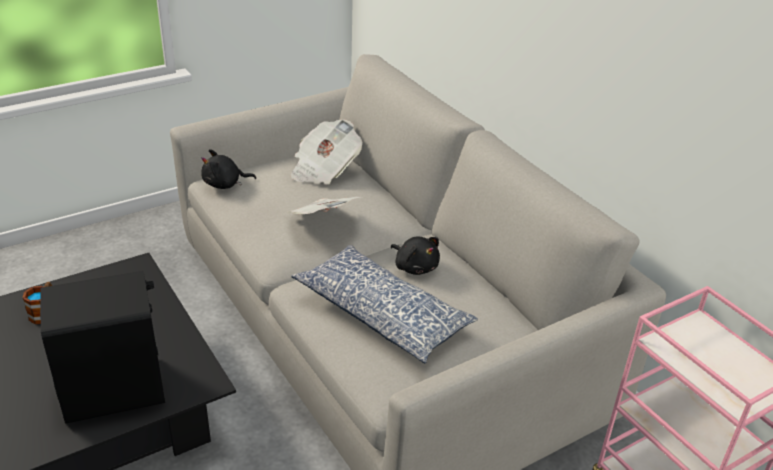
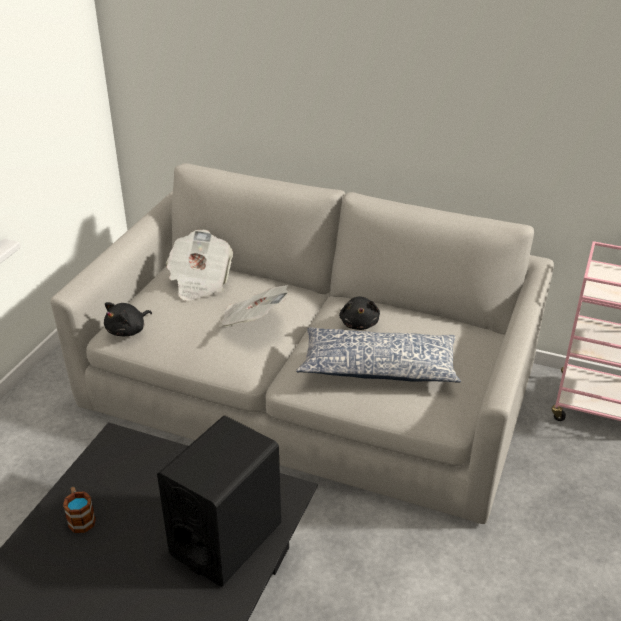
camera: 35 degrees left, 0 degrees up
black plush toy [391,236,440,275] -> black plush toy turned 75 degrees clockwise [339,296,380,330]

